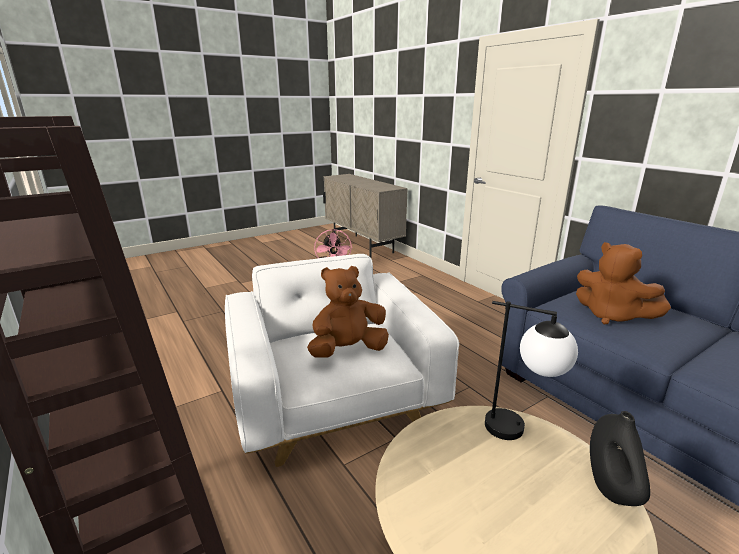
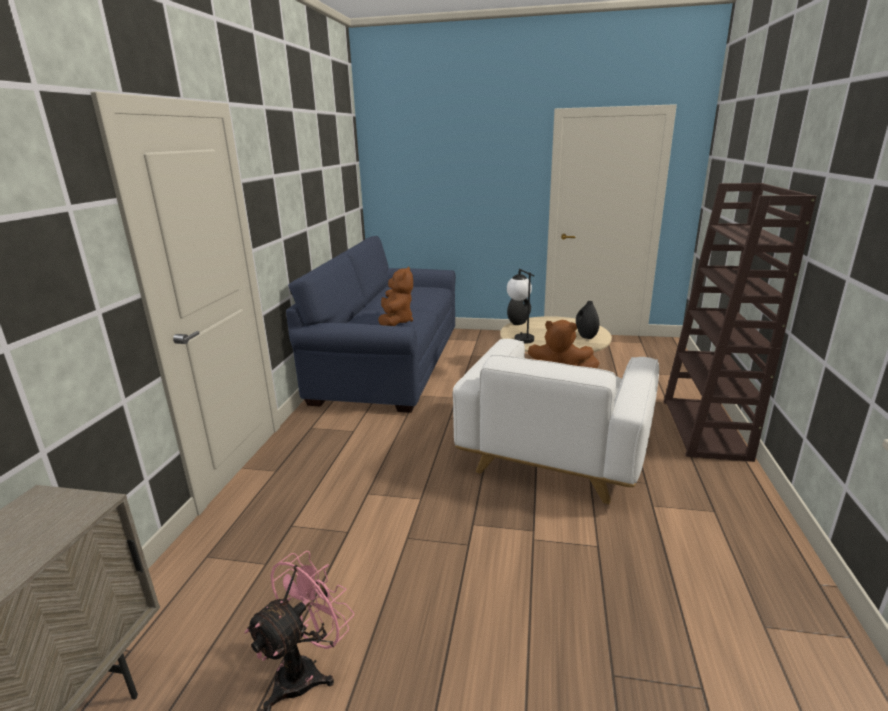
camera: 135 degrees left, 0 degrees up
none -> black vase [576,301,599,339]

